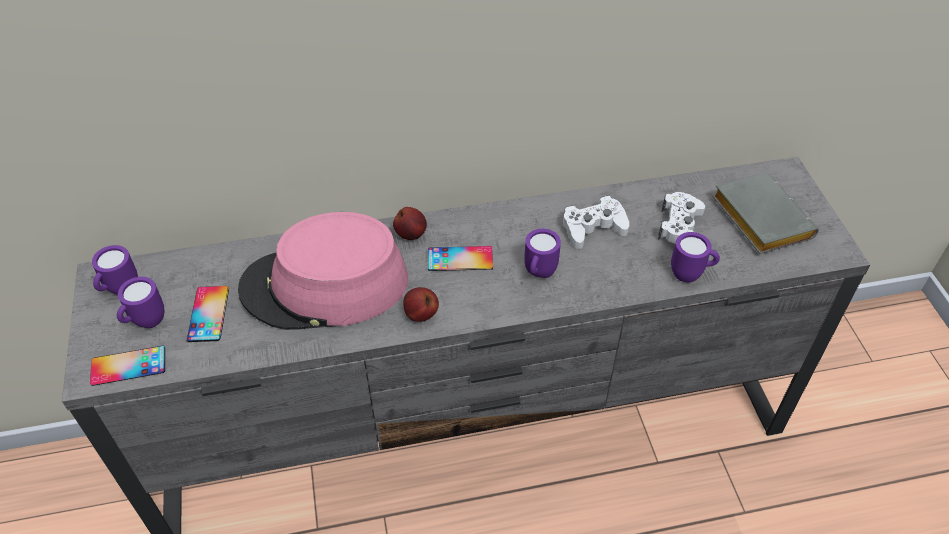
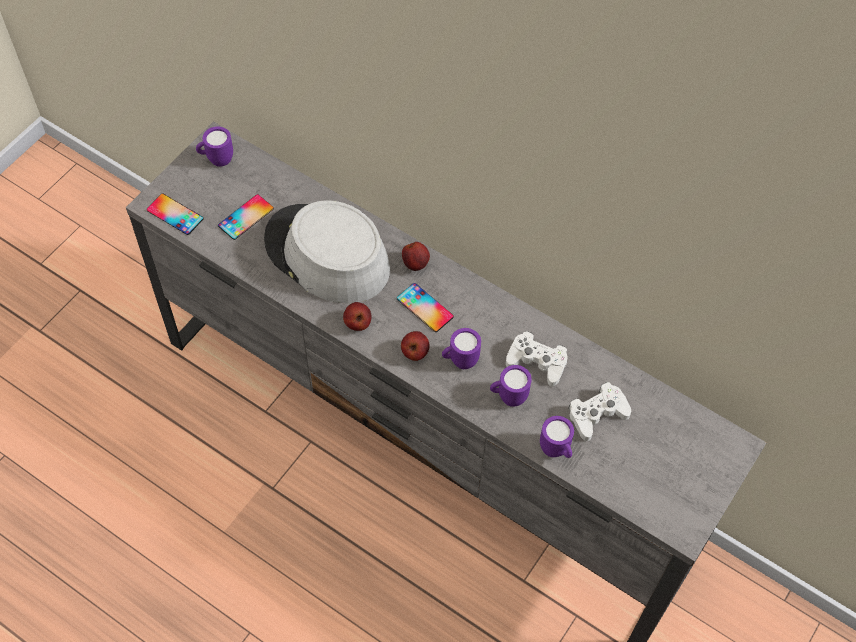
camera: 45 degrees right, 10 degrees up
purple mug [117,277,164,328] -> purple mug moved to [490,365,532,407]
pink hat [238,212,408,330] -> grey hat [264,200,390,304]
grey book [712,173,819,254] -> none
none -> apple [401,331,430,361]

